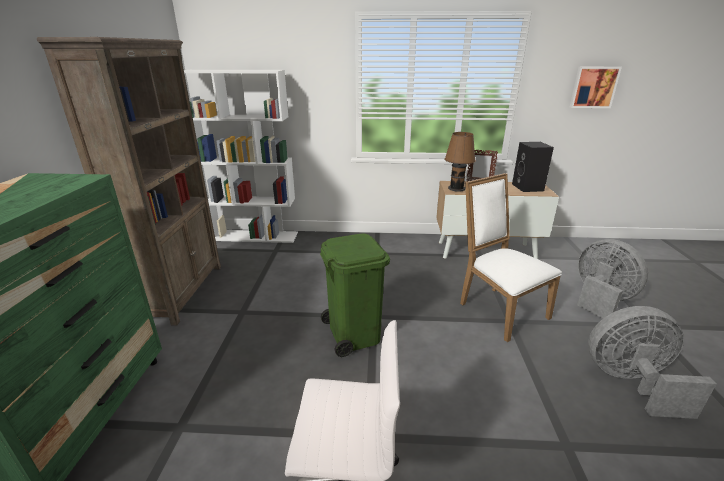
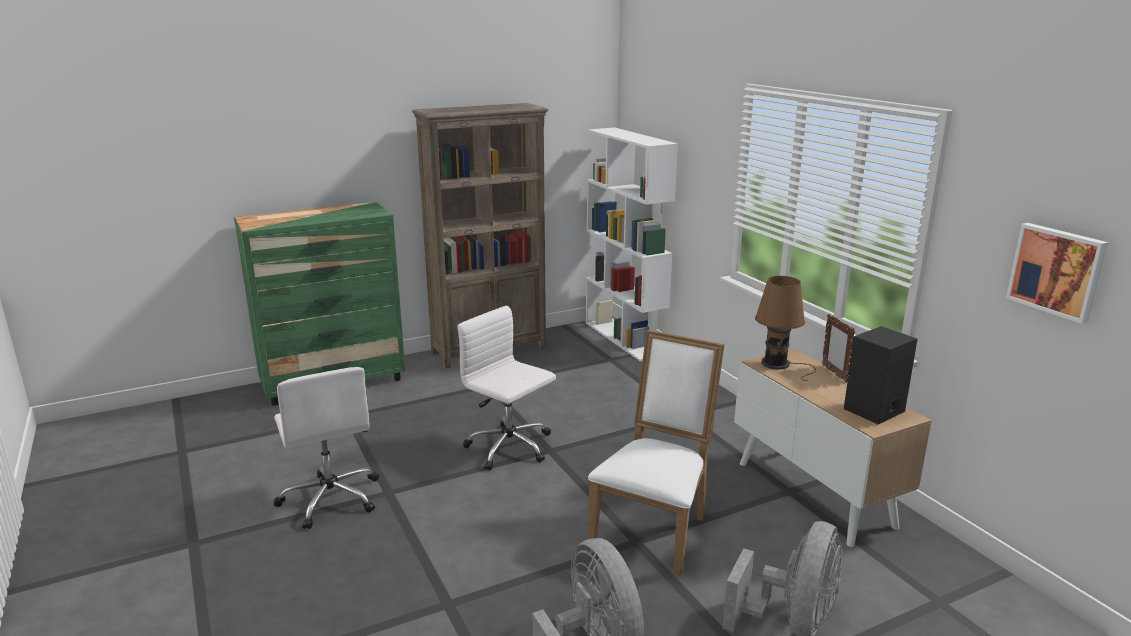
camera: 60 degrees right, 5 degrees down
green trash can [320,234,390,357] -> white office chair [457,306,556,470]

